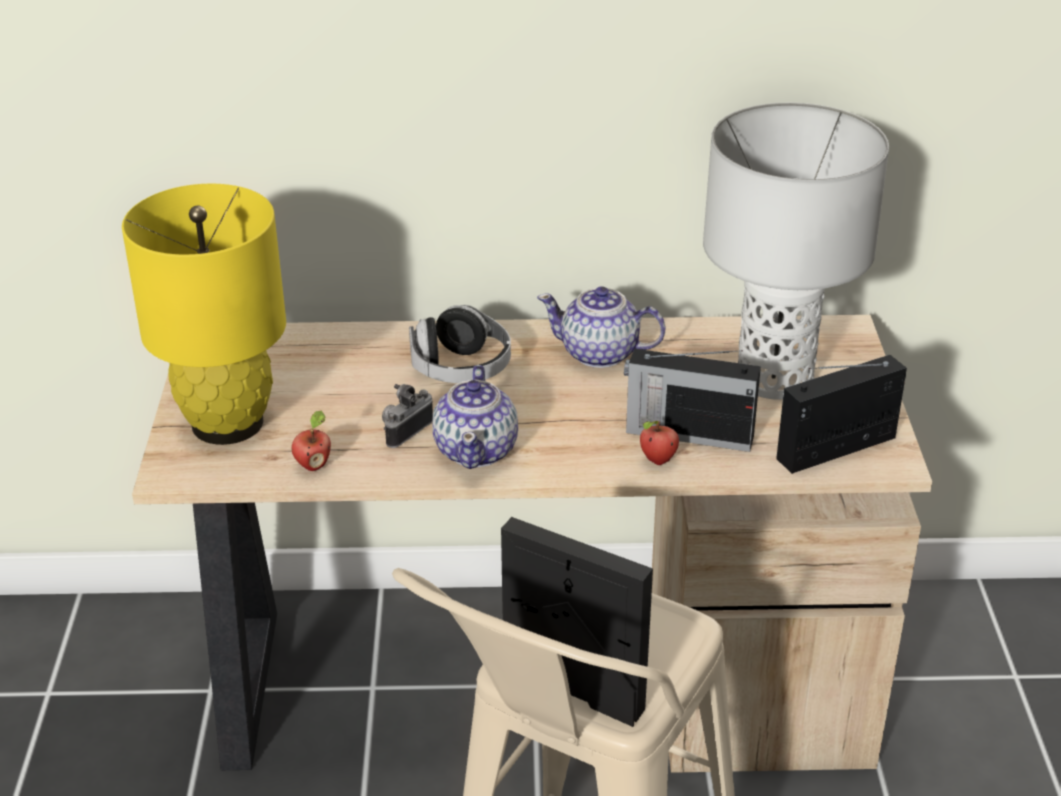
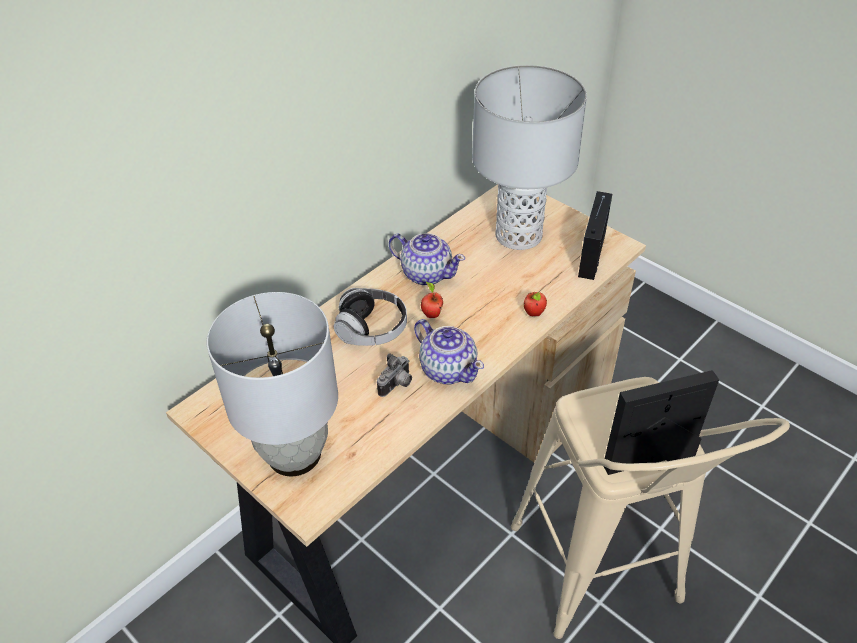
camera: 45 degrees left, 10 degrees up
yellow table lamp [122,184,286,445] -> white table lamp [207,292,338,476]
apple [292,410,331,471] -> apple moved to [421,281,443,318]
camera [382,384,433,448] -> camera turned 135 degrees counterclockwise [377,353,412,397]
teapot [537,286,666,368] -> teapot turned 120 degrees counterclockwise [389,233,465,286]
radio [624,349,761,452] -> none

